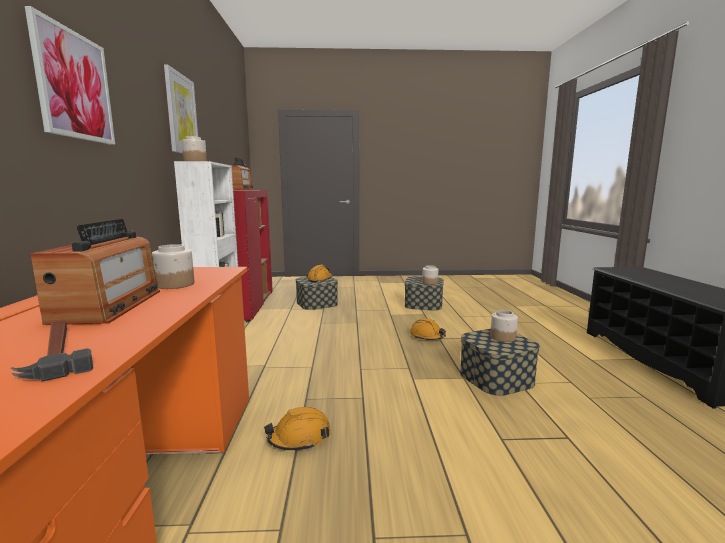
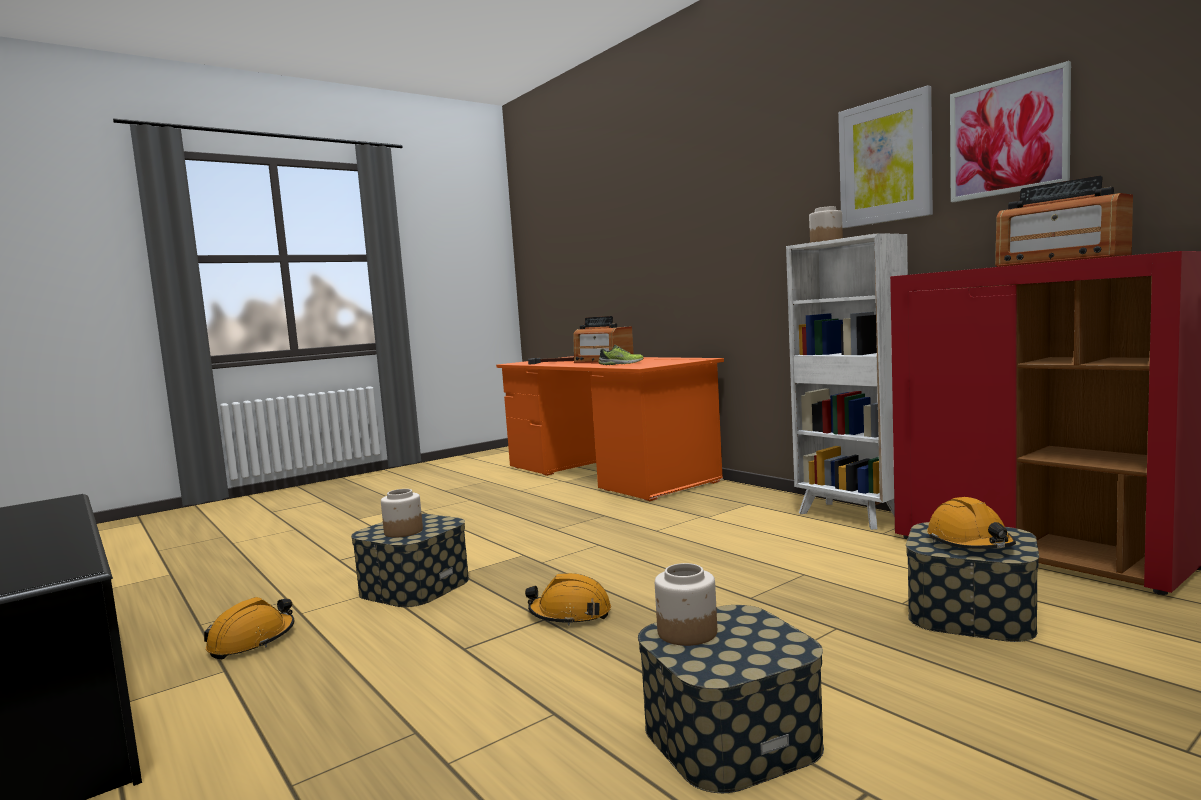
camera: 145 degrees right, 5 degrees down
picture [25,6,115,145] -> picture moved to [950,61,1071,202]
jar [152,244,194,289] -> shoe [599,345,644,365]
orange hard hat [264,407,331,450] -> orange hard hat moved to [204,597,295,659]

